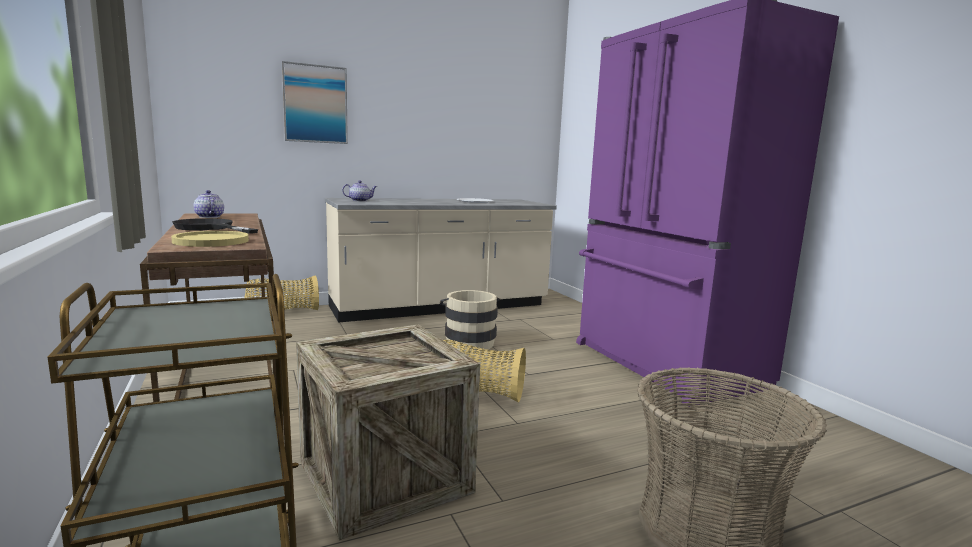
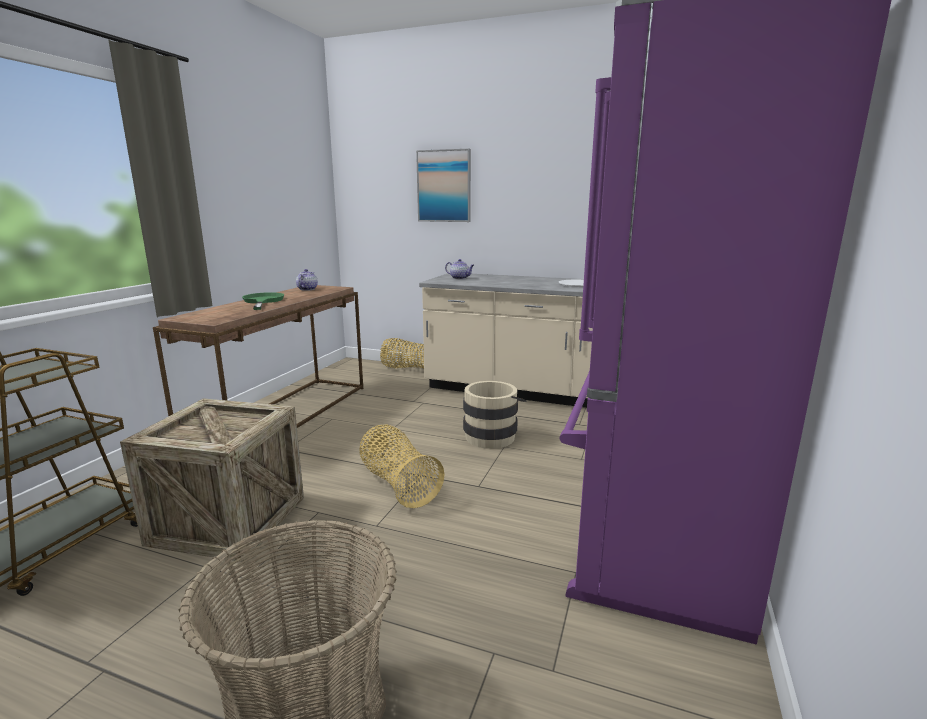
camera: 45 degrees right, 5 degrees up
yellow plate [171,231,249,247] -> none
black frying pan [172,218,258,234] -> green frying pan [242,292,284,310]

